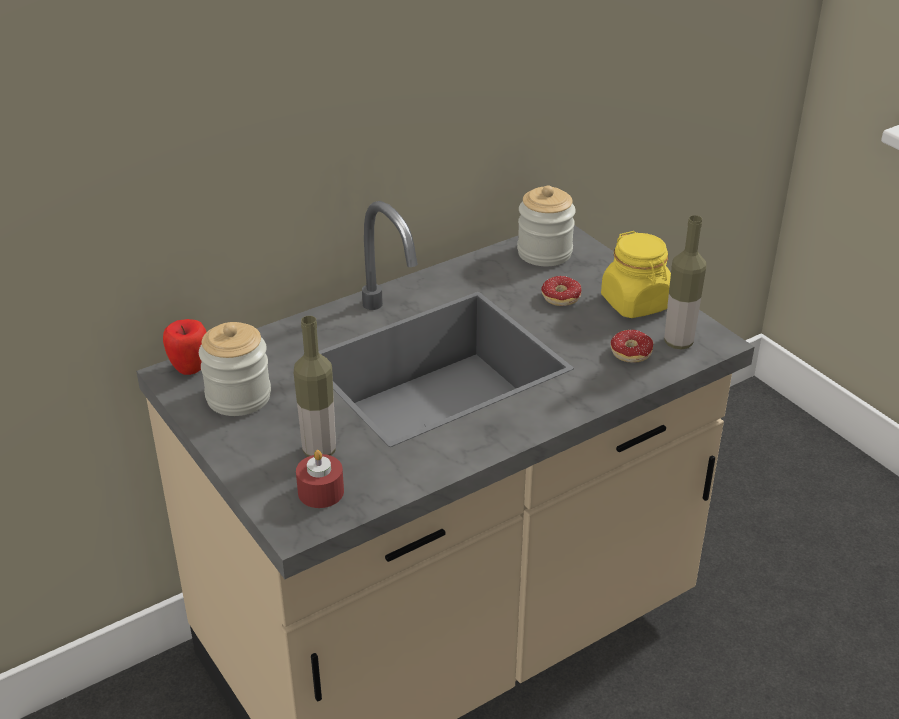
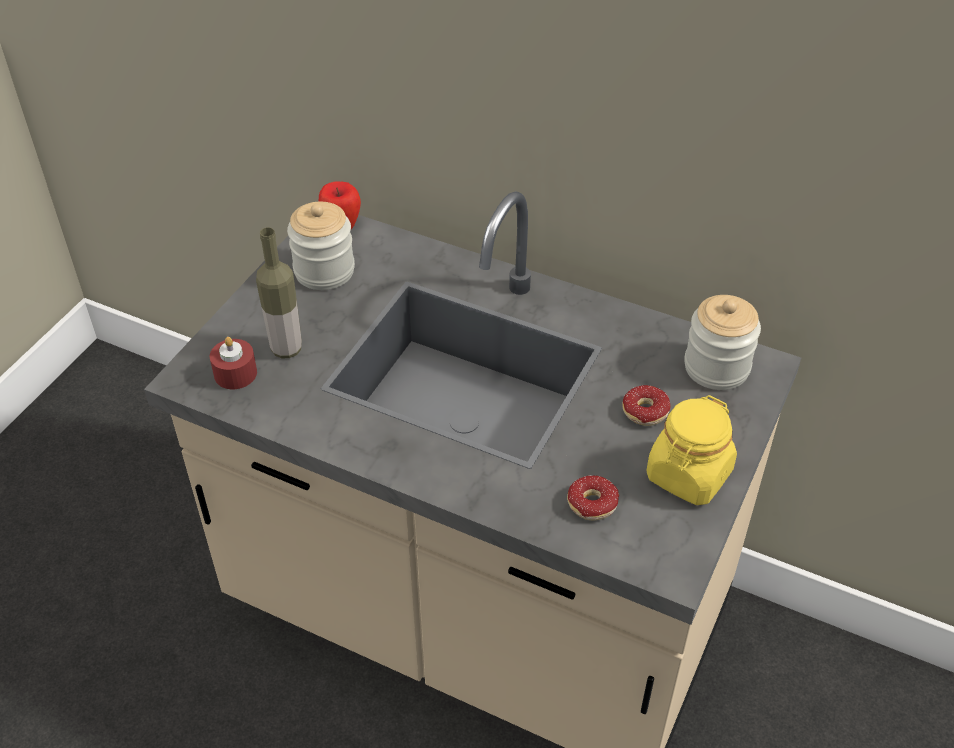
camera: 60 degrees right, 10 degrees up
bottle [664,215,706,350] -> none

